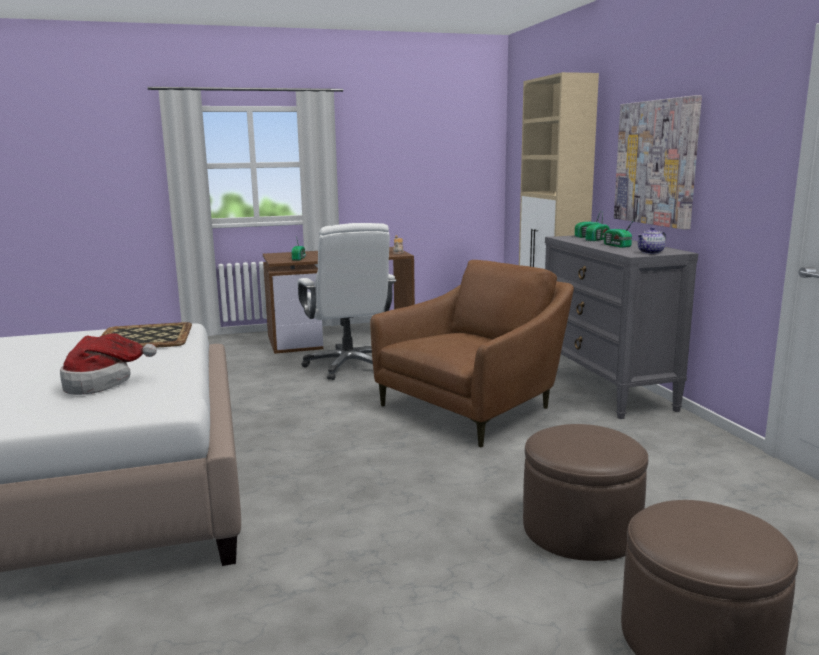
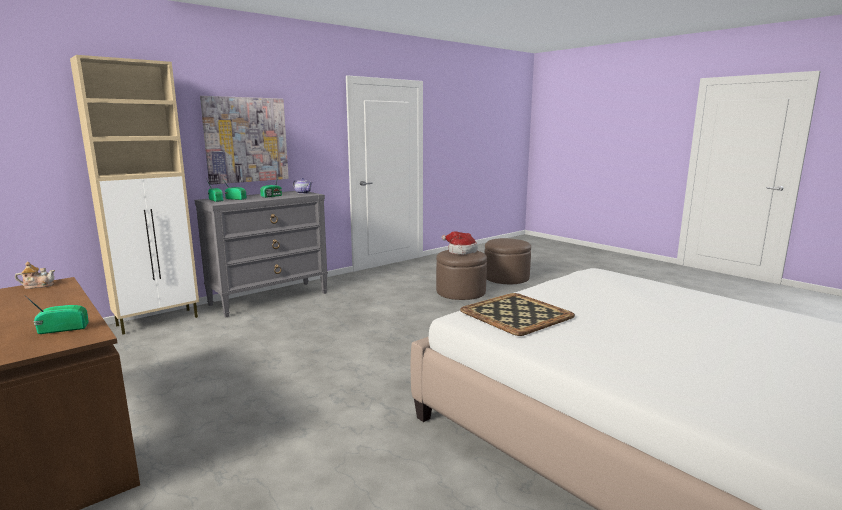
camera: 115 degrees left, 0 degrees up
hat [60,334,157,395] -> hat moved to [441,231,478,255]
white office chair [297,223,396,380] -> none
brown armchair [370,260,574,447] -> none

